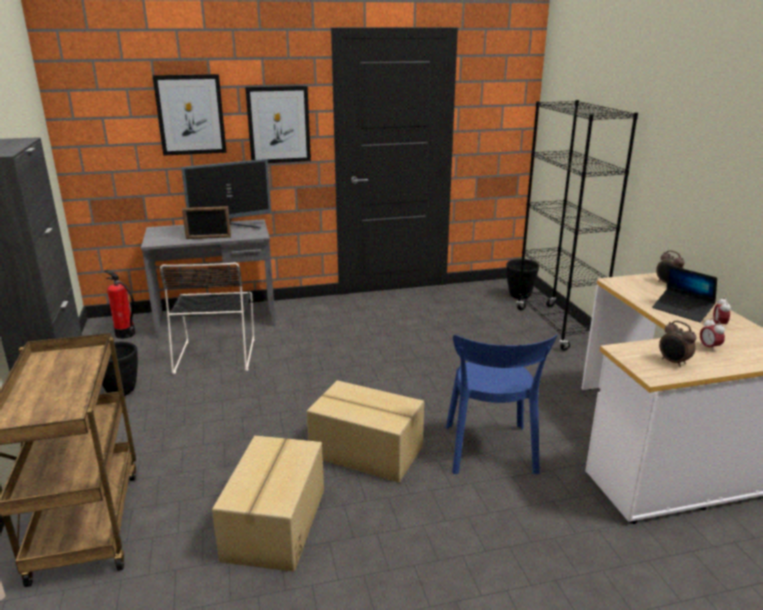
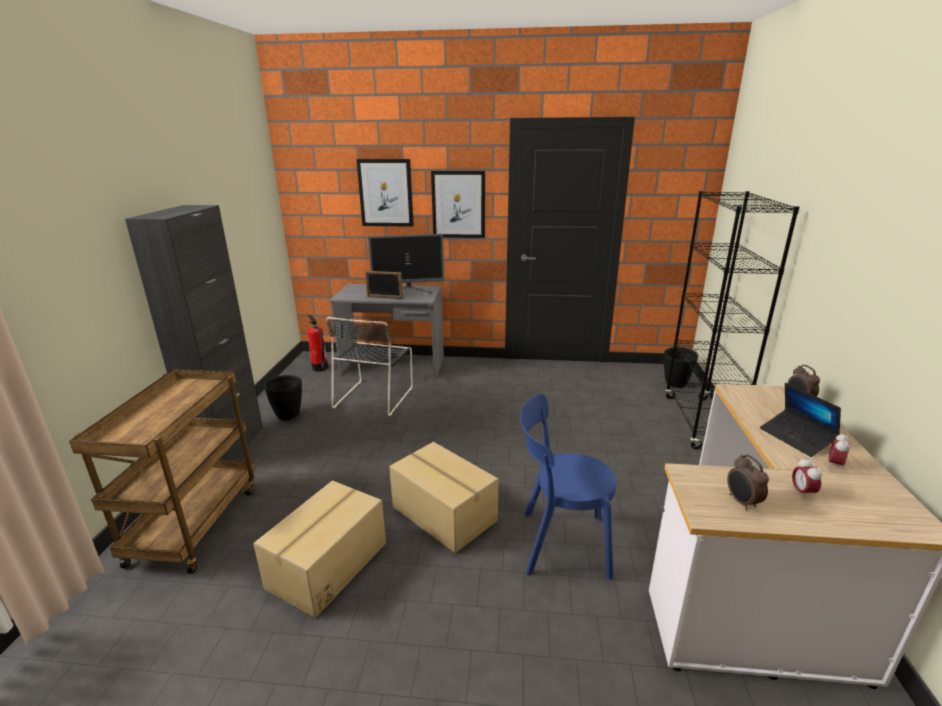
camera: 20 degrees right, 0 degrees up
blue chair [446,335,558,474] -> blue chair turned 75 degrees clockwise [520,393,616,580]

